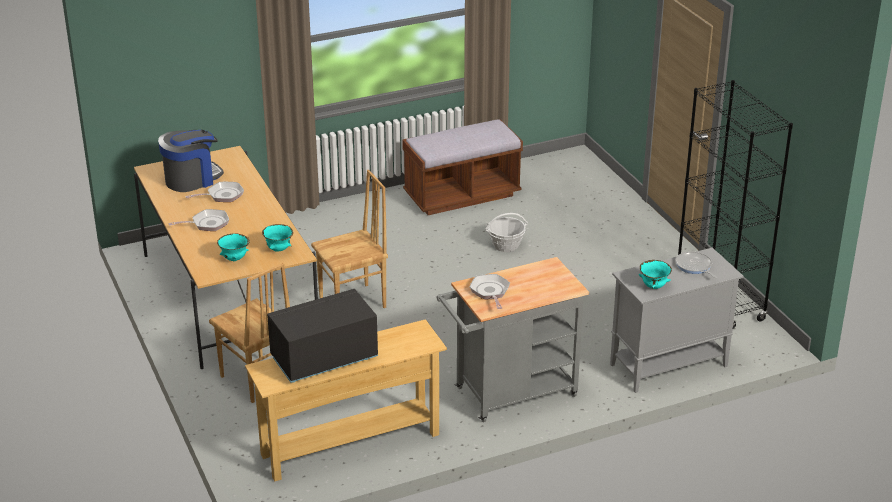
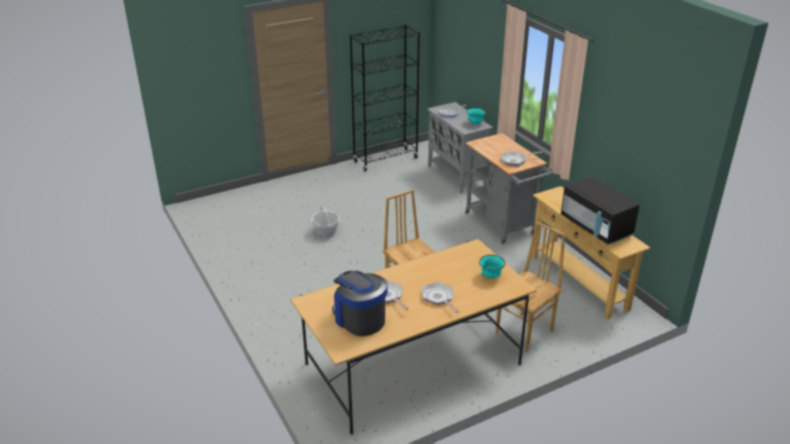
camera: 95 degrees left, 0 degrees up
turquoise bowl [262,224,293,252] -> none
brown bench [402,119,523,215] -> none

